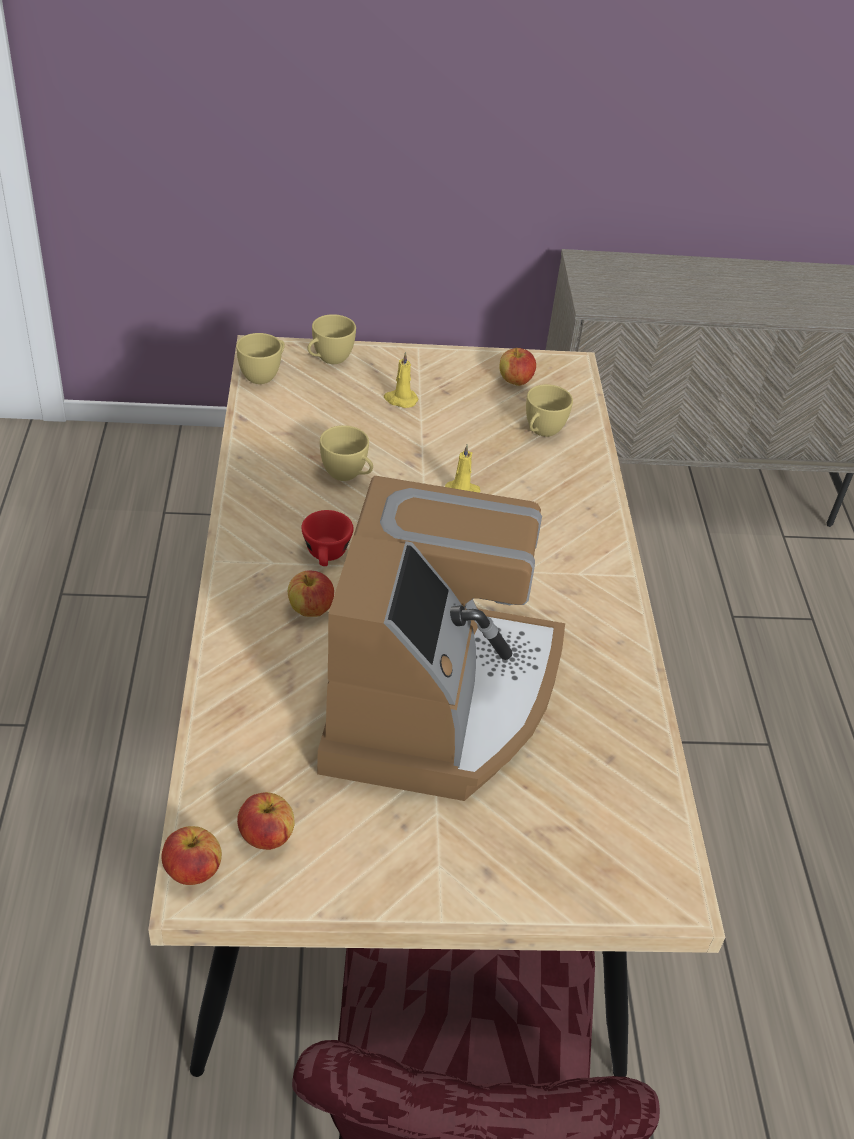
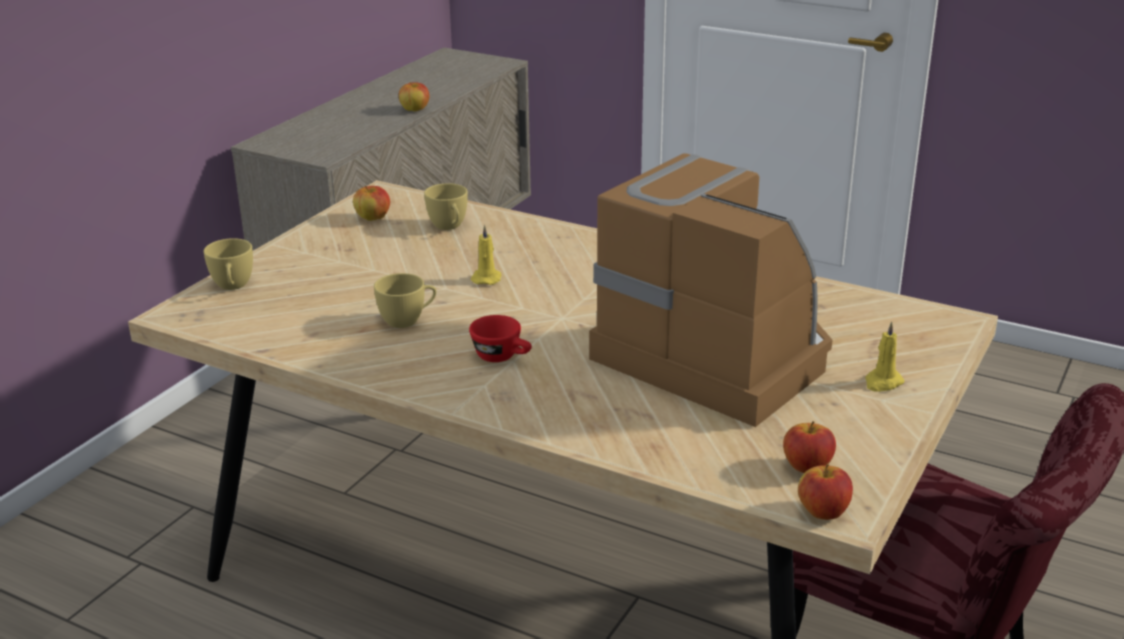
camera: 55 degrees left, 15 degrees down
yellow cup [236,333,285,384] -> none
apple [288,570,334,617] -> apple moved to [399,82,430,112]
yellow candle [384,352,418,408] -> yellow candle moved to [865,321,905,392]

